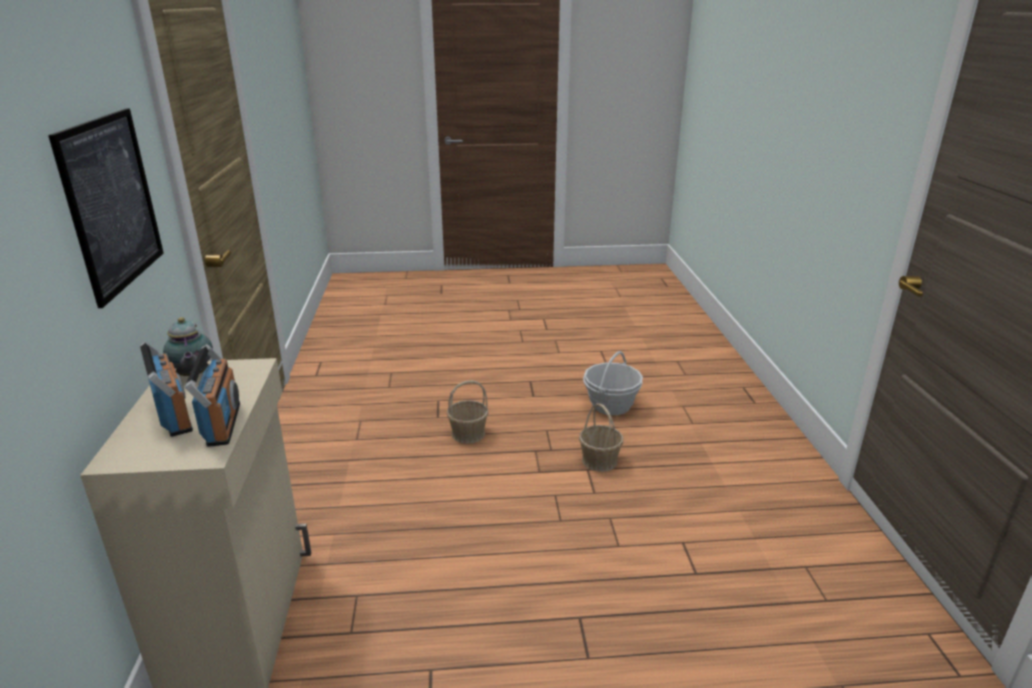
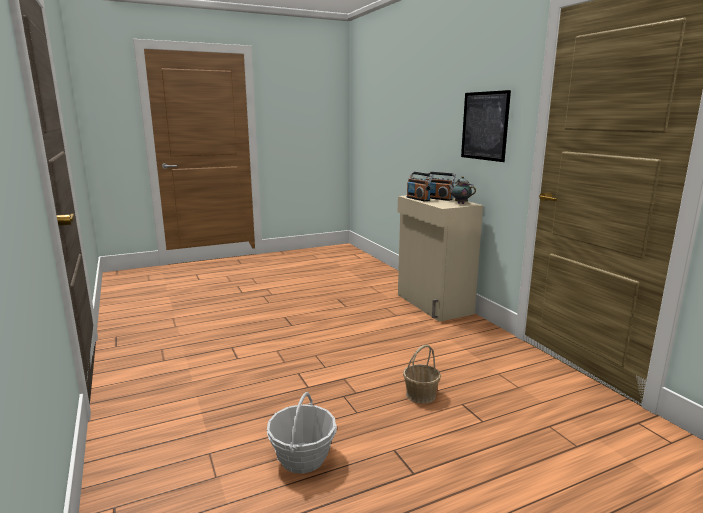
camera: 160 degrees right, 10 degrees down
basket [579,403,623,472] -> none

